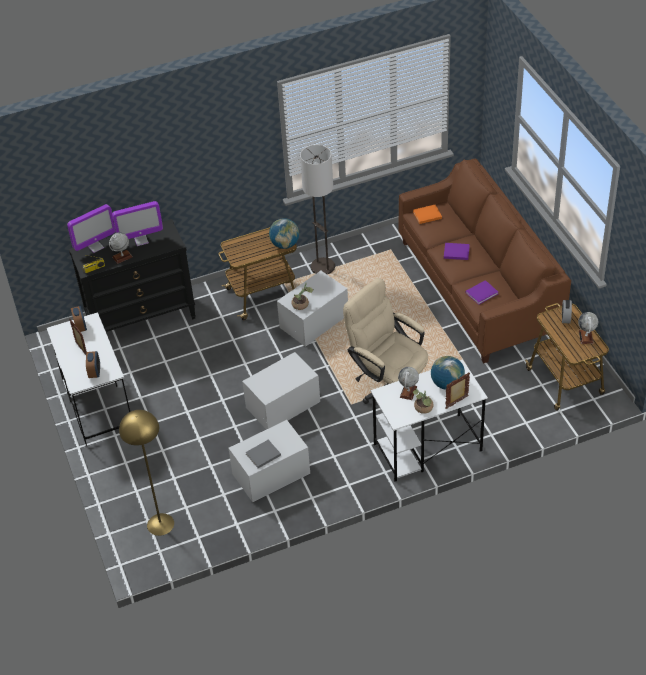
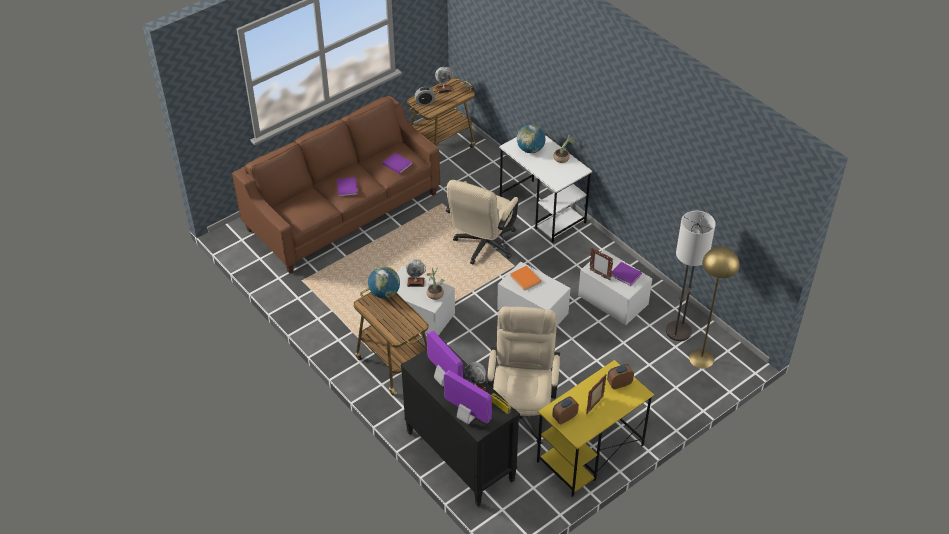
camera: 110 degrees left, 0 degrees up
white desk [47,312,130,446] -> yellow desk [537,360,654,497]
grey book [246,440,281,468] -> purple book [611,262,642,286]
floor lamp [300,145,335,274] -> floor lamp moved to [666,211,716,341]
globe [398,367,419,400] -> globe moved to [406,259,426,287]
orange book [413,205,442,224] -> orange book moved to [510,265,541,291]
picture frame [445,372,470,408] -> picture frame moved to [590,248,614,281]
none -> beige office chair [487,306,560,444]

